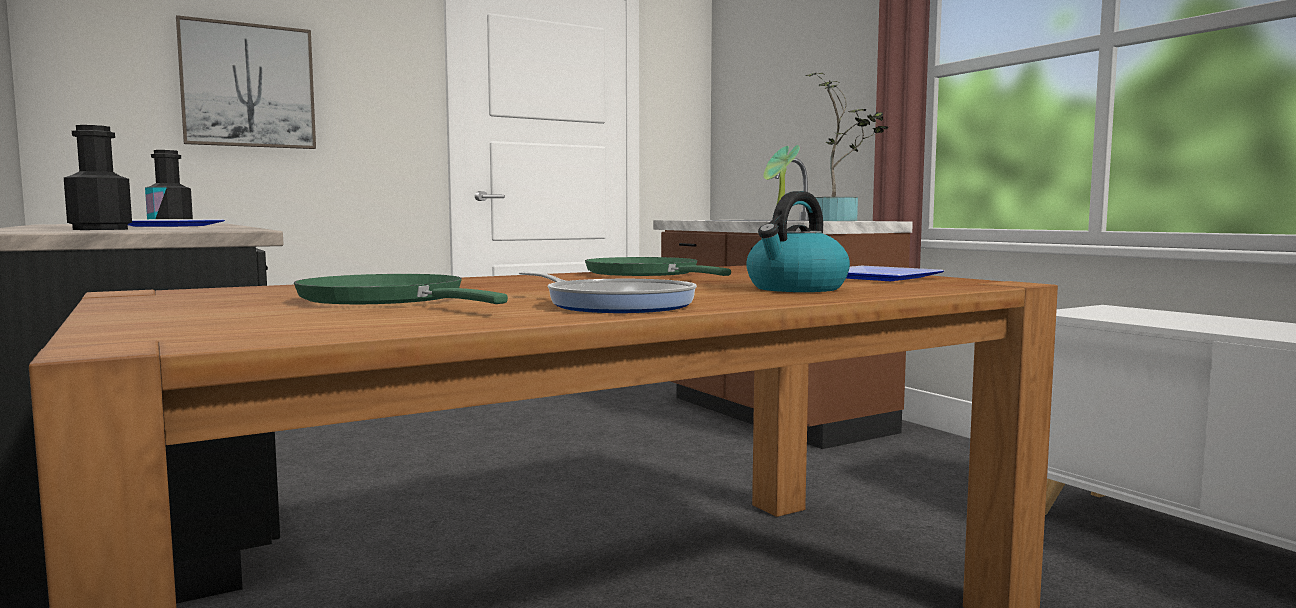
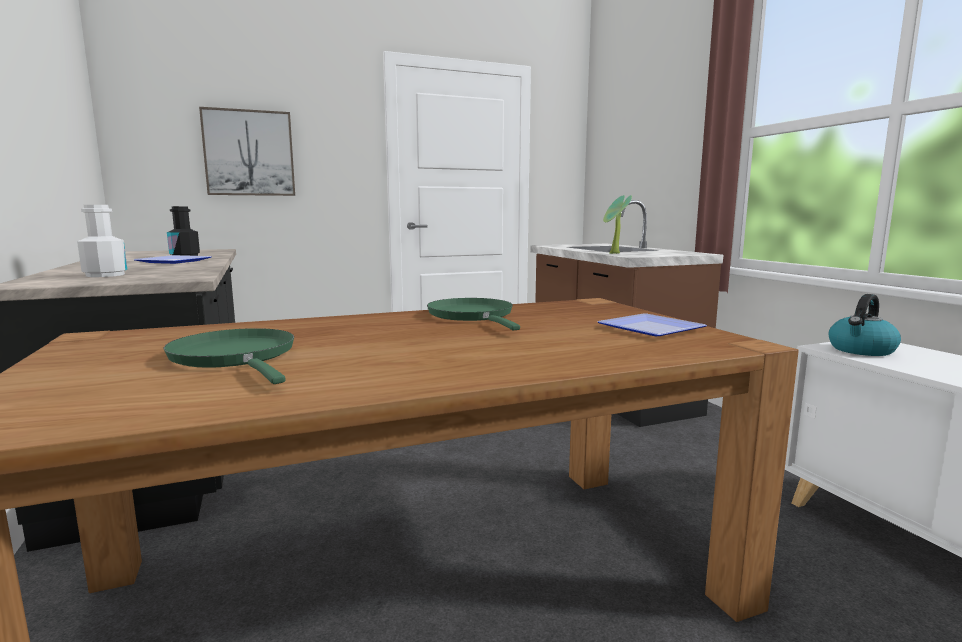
camera: 10 degrees right, 5 degrees up
black bottle [64,125,132,230] -> white bottle [77,205,127,277]
frying pan [519,272,697,313] -> none
kettle [746,191,850,292] -> kettle moved to [828,294,901,356]
potted plant [805,72,888,221] -> none

